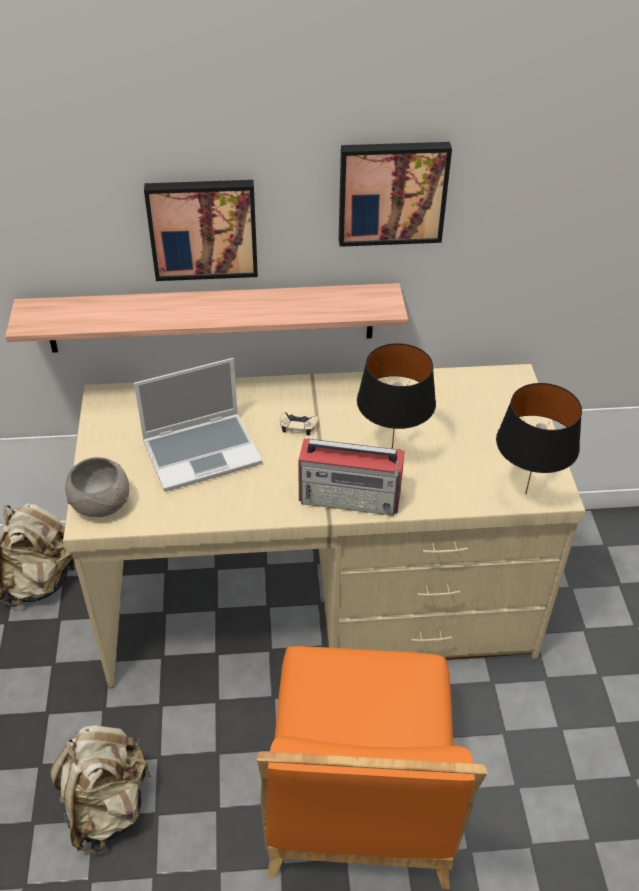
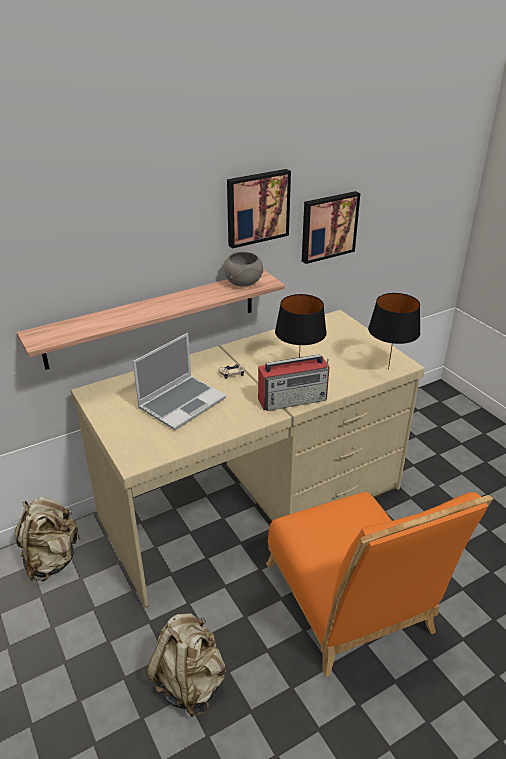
camera: 25 degrees left, 10 degrees down
grey bowl [65,457,129,517] -> grey bowl moved to [224,252,263,287]
picture [144,180,258,281] -> picture moved to [302,191,360,264]

